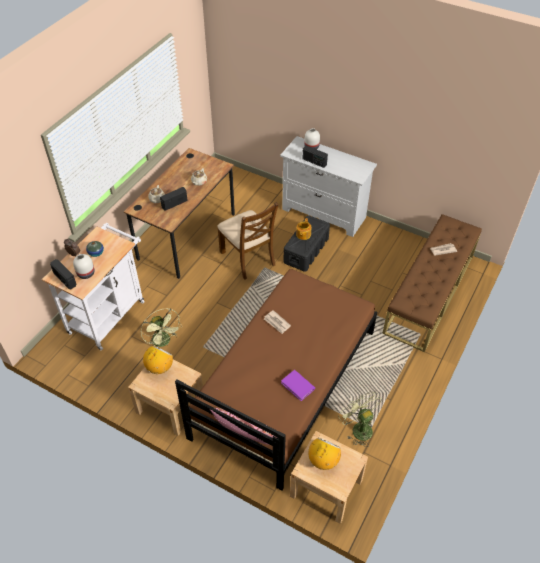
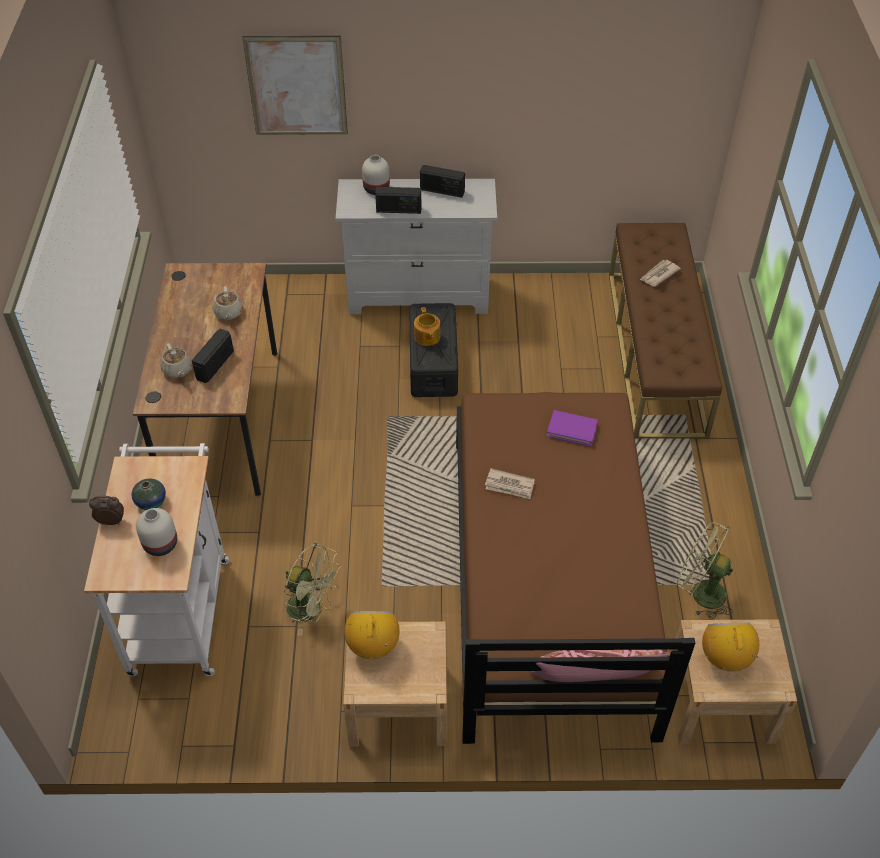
camera: 30 degrees left, 0 degrees up
radio [50,259,77,290] -> radio moved to [420,165,465,198]
brown chair [217,202,278,280] -> none
purple book [281,370,315,401] -> purple book moved to [547,410,598,446]
none -> picture [242,36,348,135]

